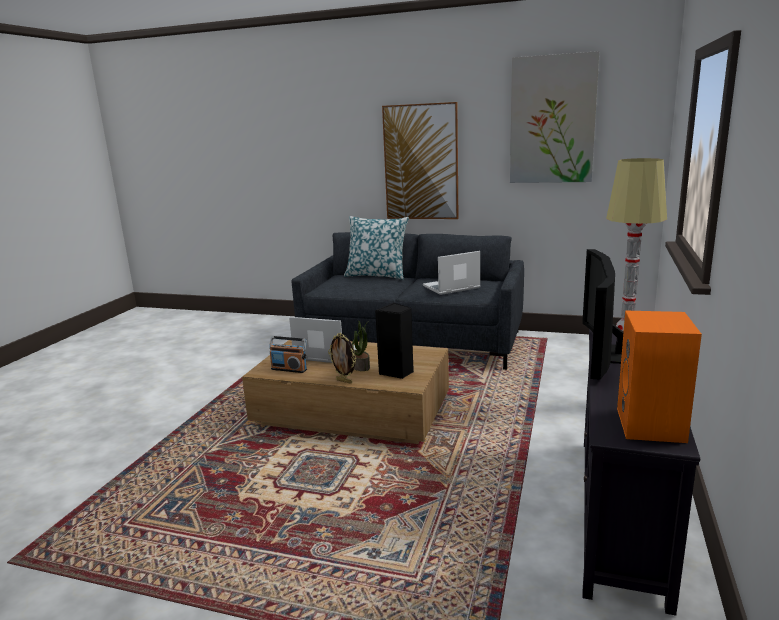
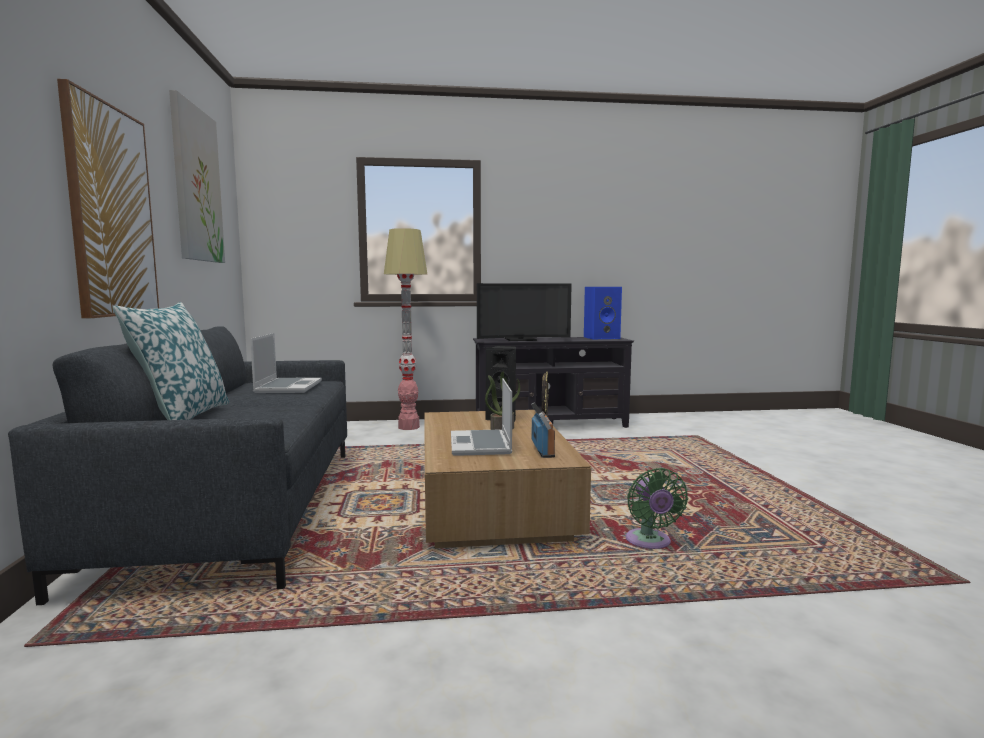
camera: 115 degrees left, 10 degrees down
laptop [423,251,481,295] -> laptop turned 135 degrees counterclockwise [250,333,322,393]
orange speaker [617,311,702,443] -> blue speaker [584,287,622,339]
none -> green fan [626,468,688,549]

